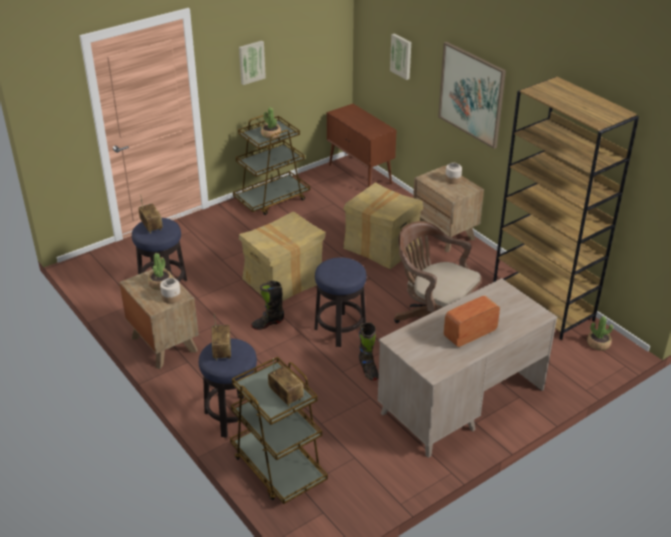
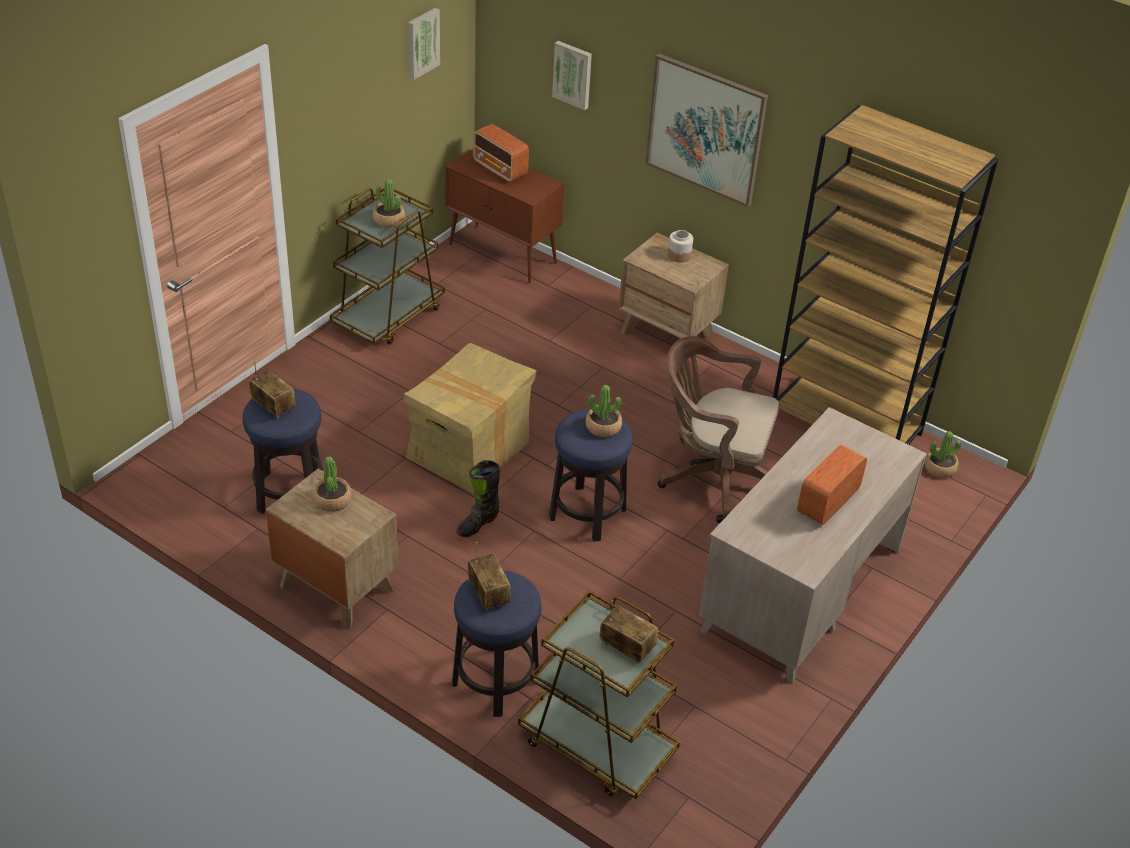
camera: 20 degrees left, 5 degrees up
jar [160,278,181,304] -> none
picture [239,41,266,85] -> picture moved to [408,8,440,80]
cardboard box [343,182,423,269] -> none
black boot [359,322,379,381] -> none
none -> radio [473,124,529,182]
none -> potted plant [586,385,622,437]

